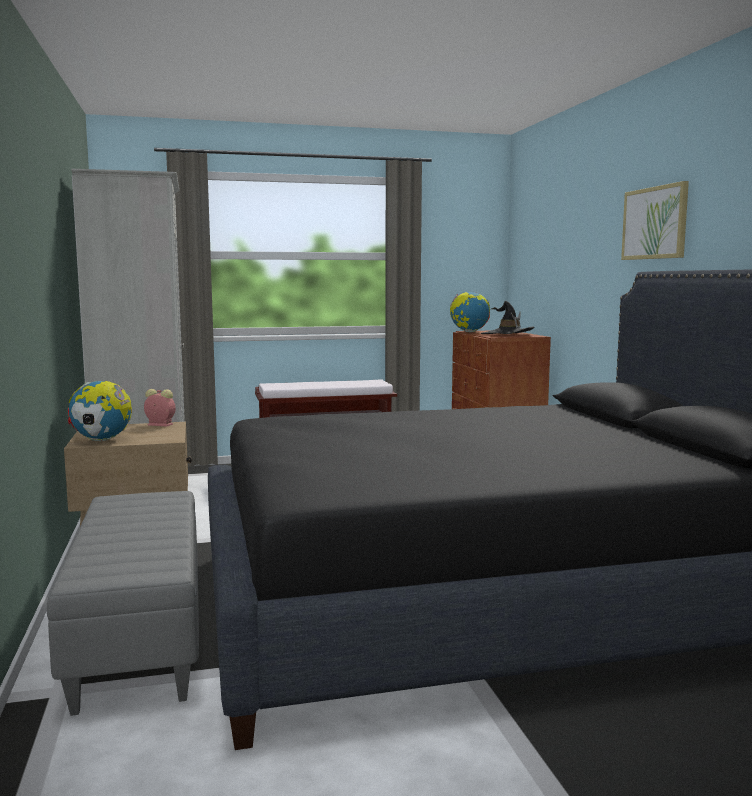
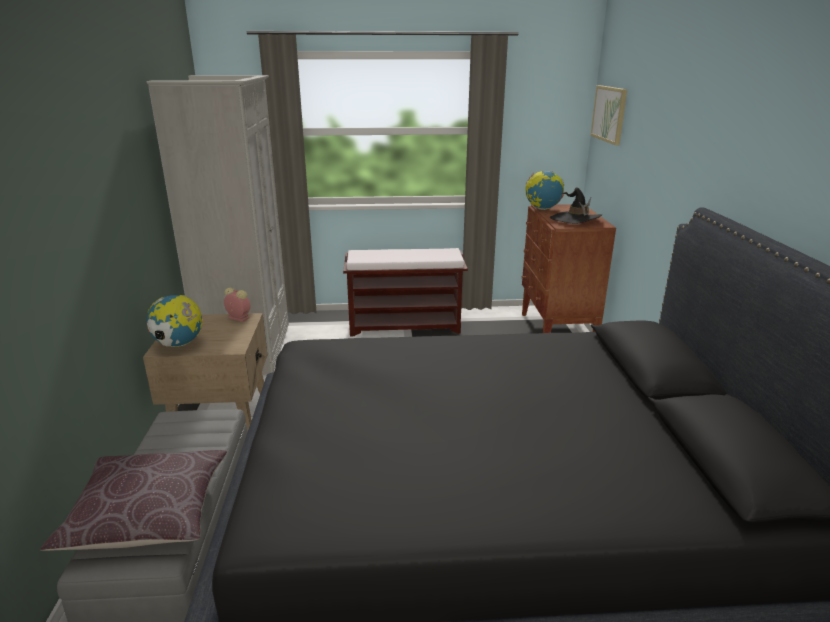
camera: 10 degrees right, 15 degrees up
picture [621,181,689,260] -> picture moved to [591,85,627,146]
none -> brown pillow [40,450,227,551]

